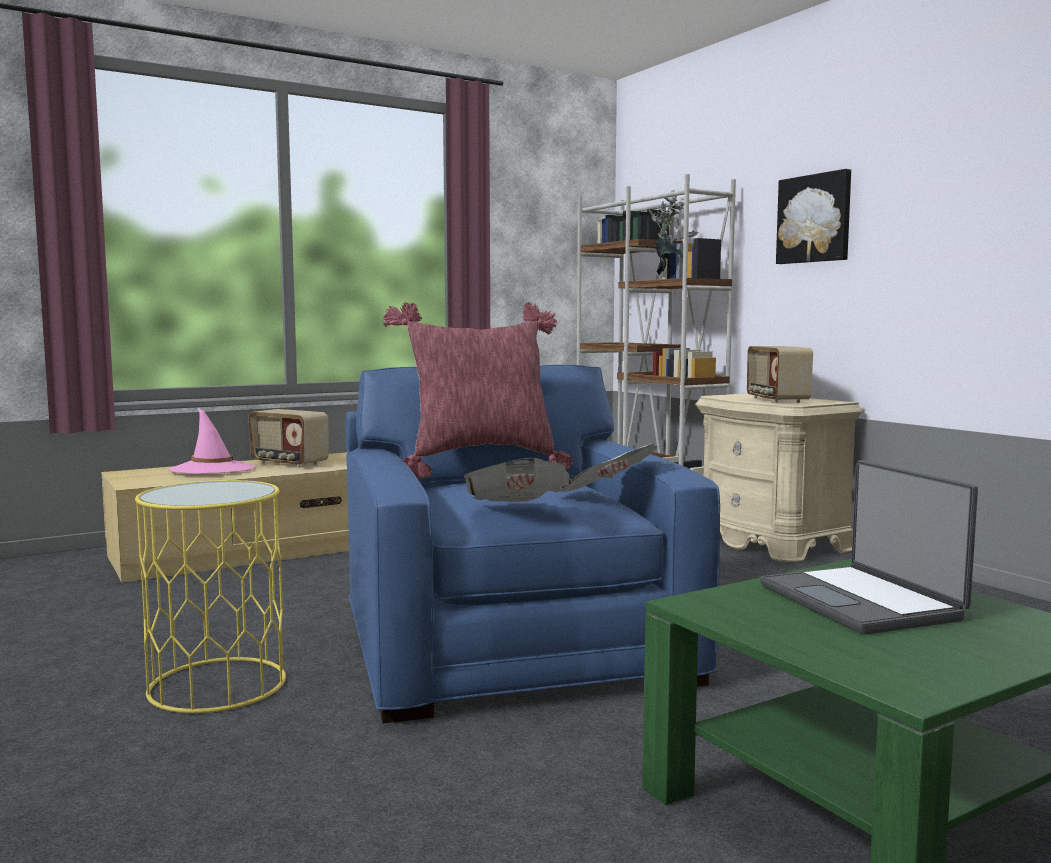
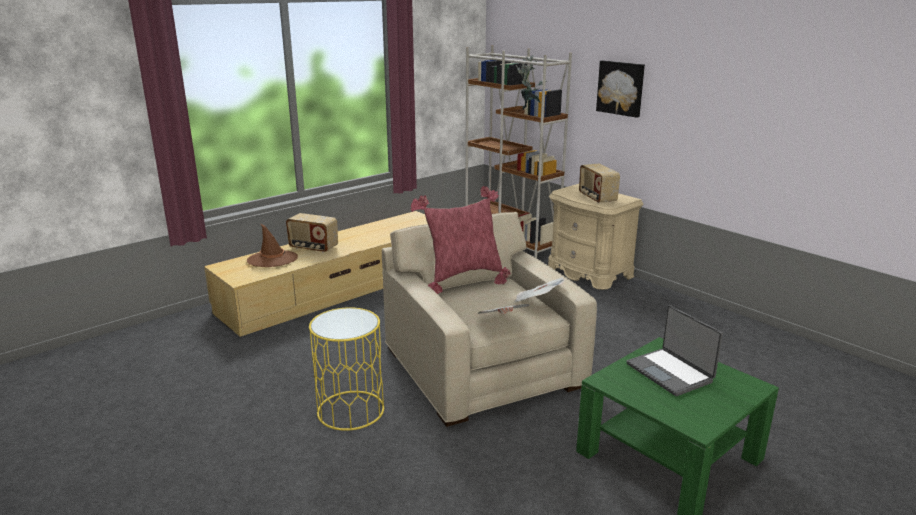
camera: 10 degrees left, 15 degrees up
pink hat [168,408,255,474] -> brown hat [247,224,298,267]
blue armchair [345,365,720,723] -> beige armchair [382,212,597,427]

